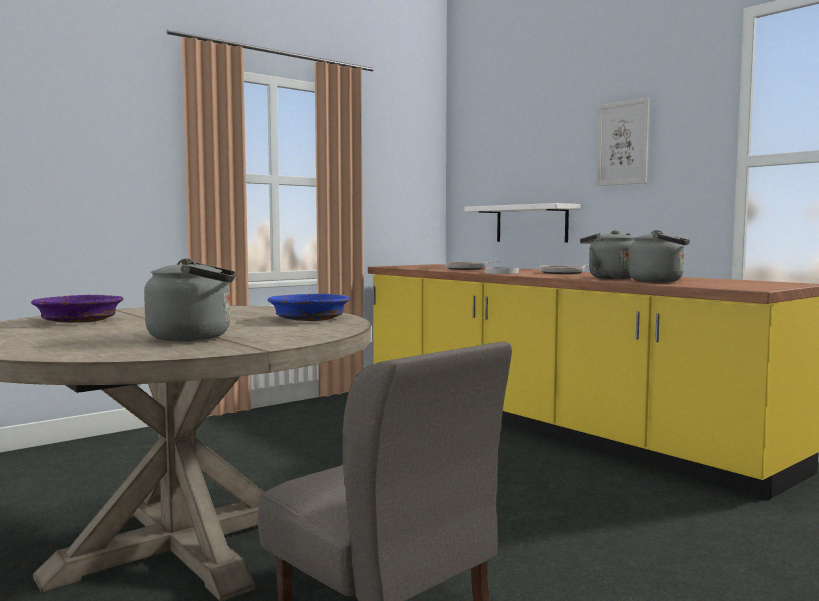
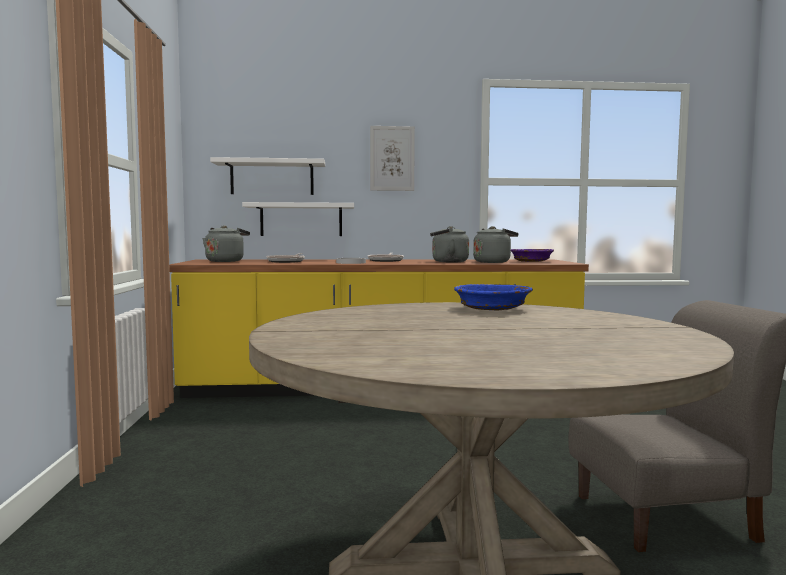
camera: 55 degrees left, 0 degrees up
purple bowl [31,295,124,323] -> purple bowl moved to [511,249,554,262]
grey kettle [144,258,236,341] -> grey kettle moved to [202,225,250,262]
none -> white shelf [210,157,325,195]

